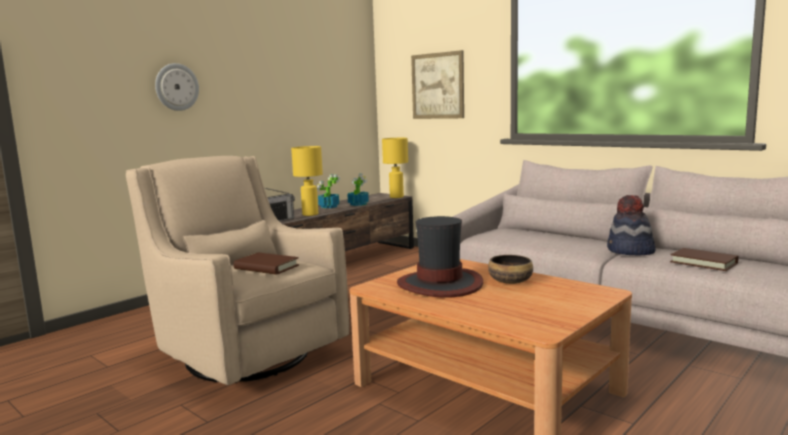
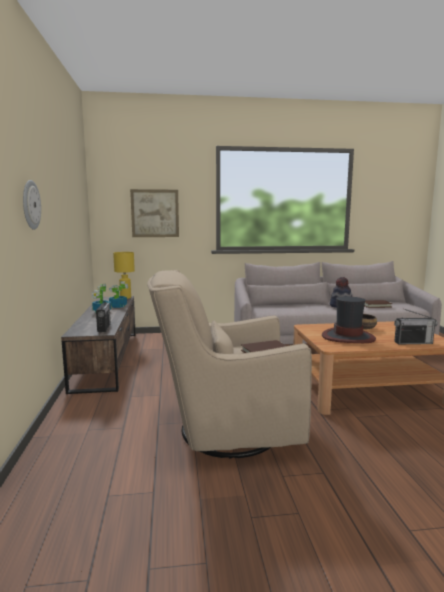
camera: 50 degrees left, 0 degrees up
yellow table lamp [291,146,323,216] -> none
none -> radio [394,309,438,344]

